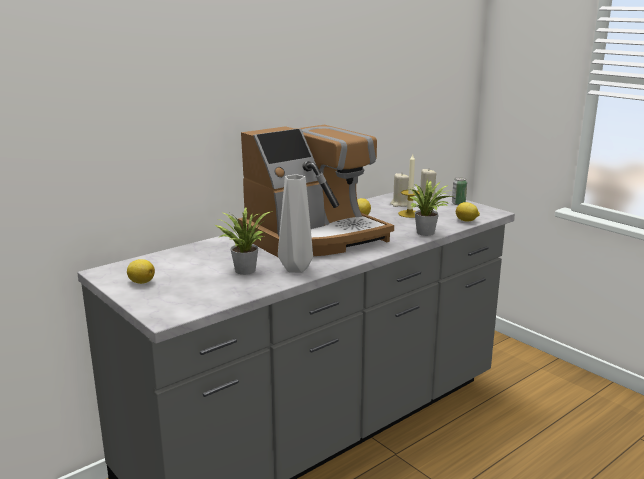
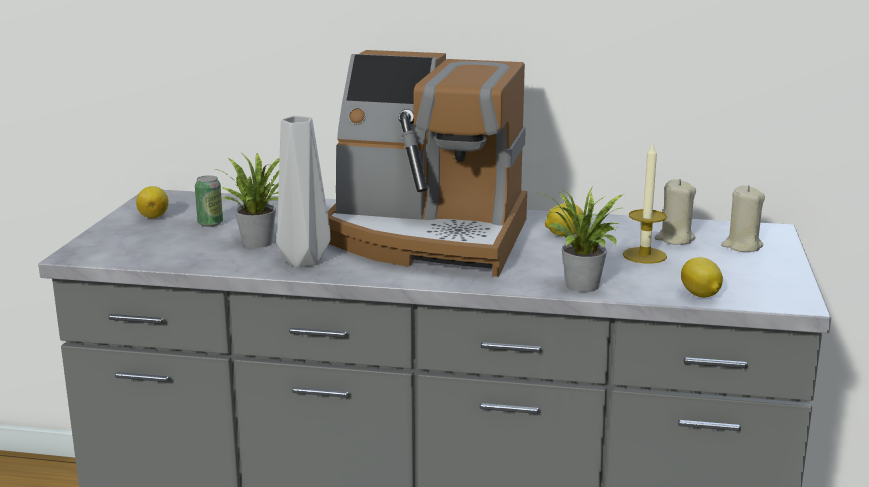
camera: 50 degrees right, 0 degrees up
can [452,177,467,205] -> can moved to [195,175,223,227]

